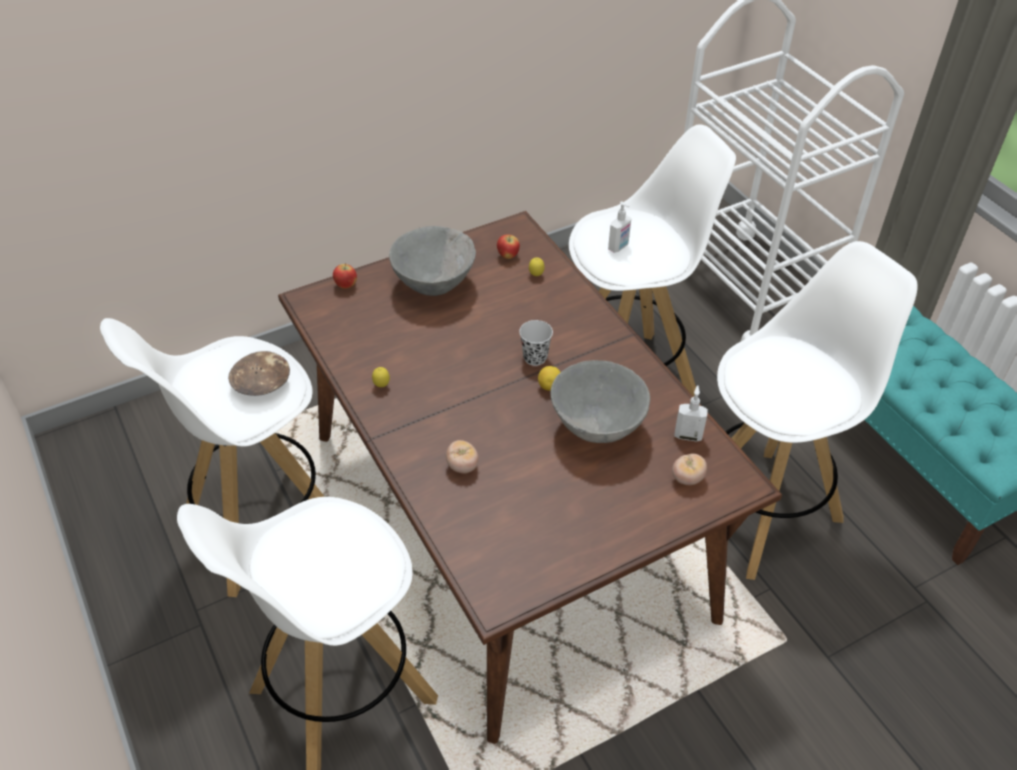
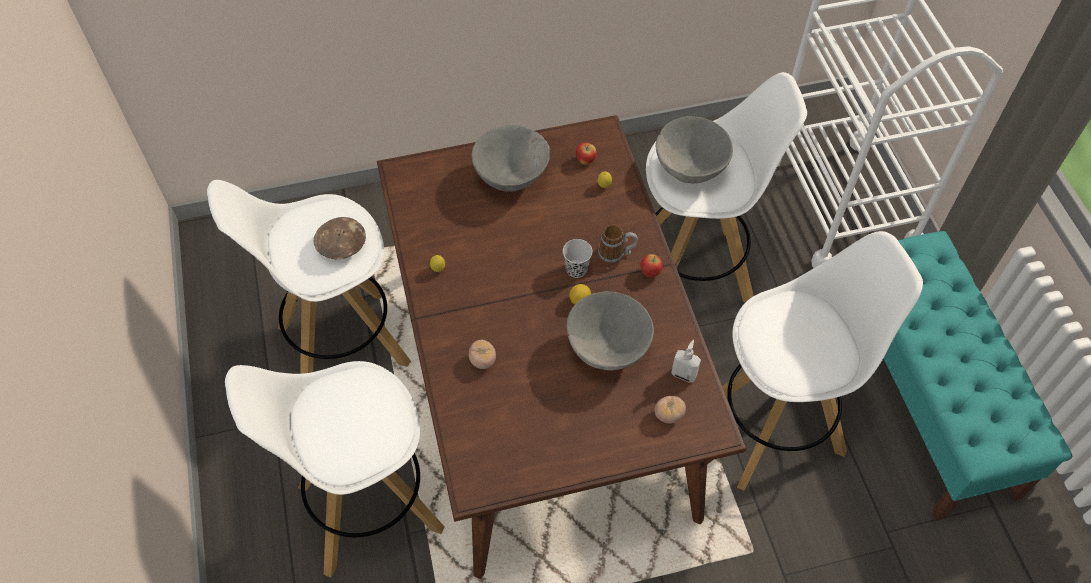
camera: 15 degrees right, 10 degrees up
apple [333,263,357,289] -> apple moved to [640,254,663,277]
soap dispenser [608,201,631,253] -> grey bowl [656,116,733,183]
none -> mug [598,225,638,264]

